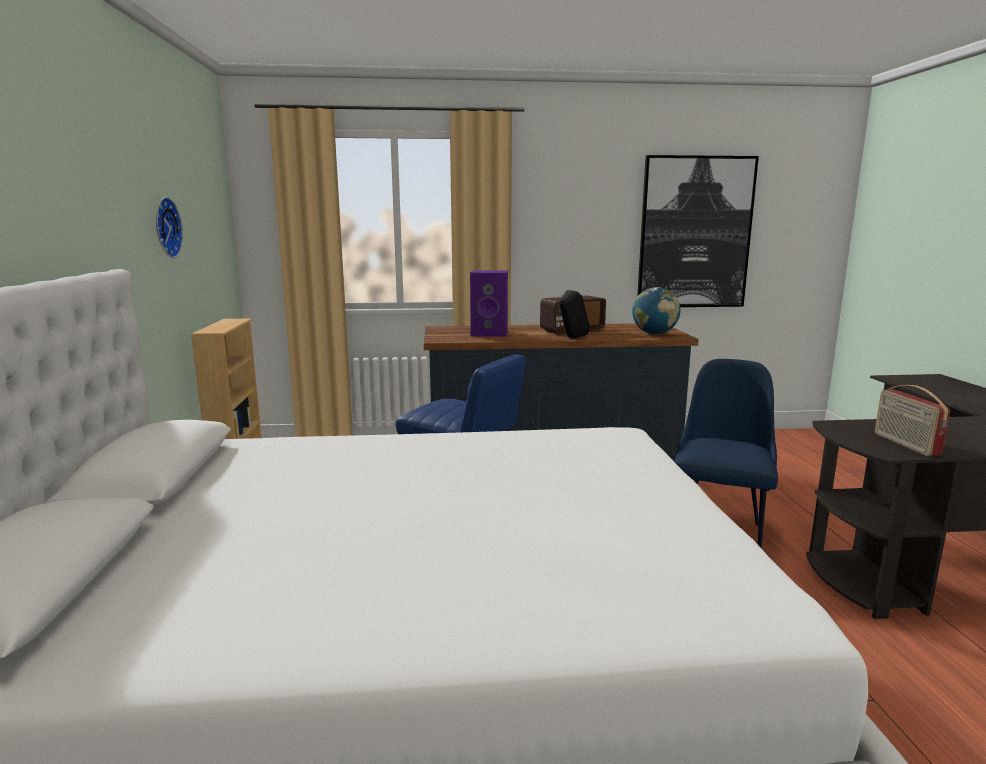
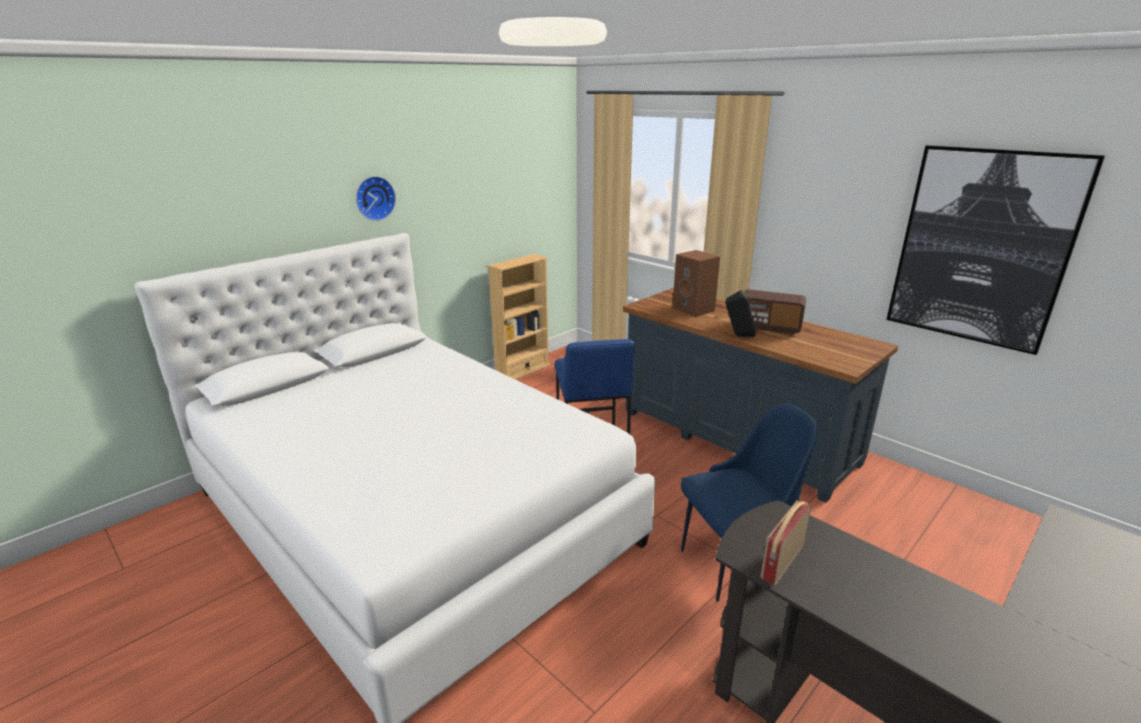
camera: 50 degrees right, 10 degrees up
wall clock [156,197,183,258] -> wall clock moved to [356,176,396,221]
purple speaker [470,270,508,337] -> brown speaker [672,250,720,317]
globe [632,287,681,334] -> none

